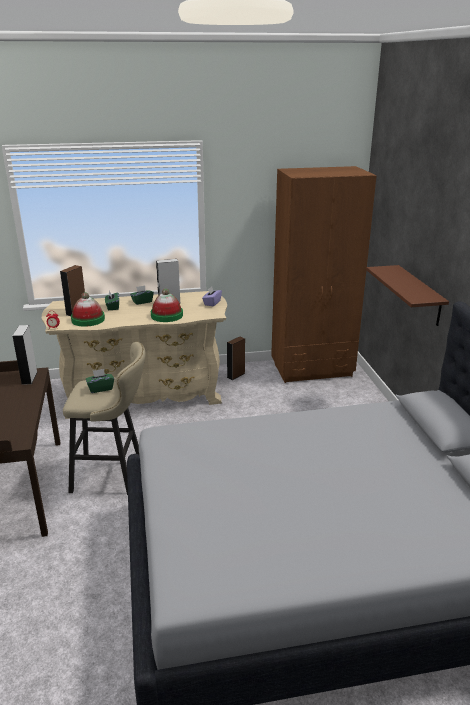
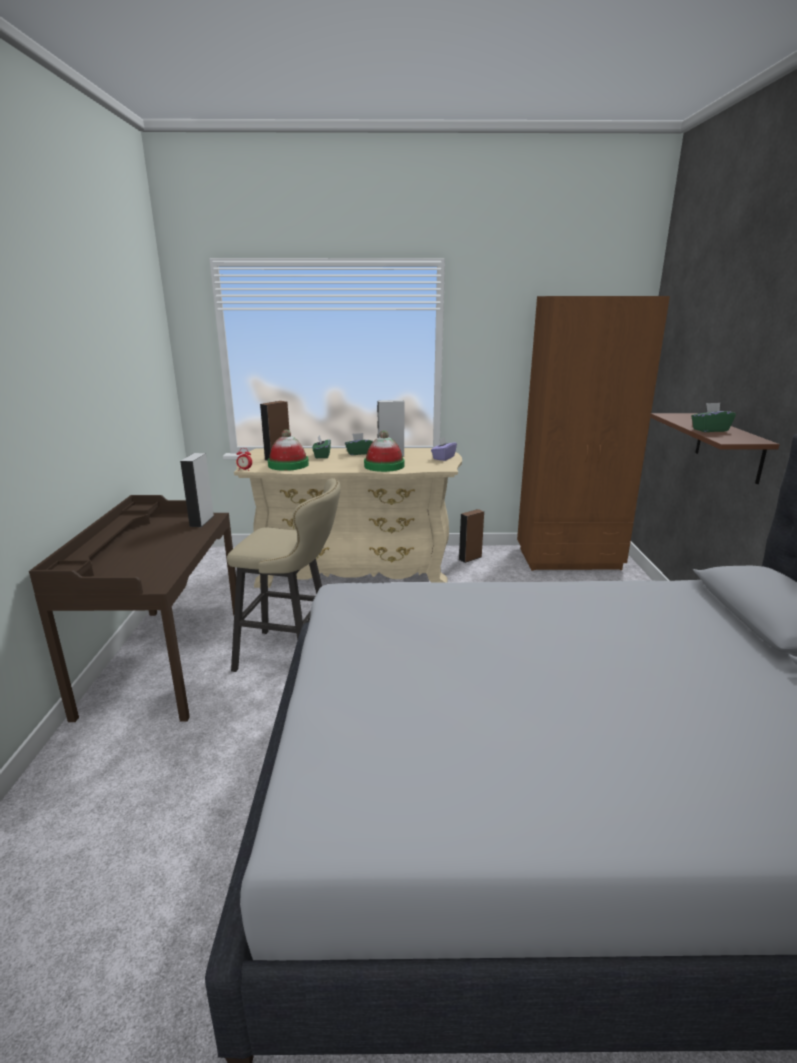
camera: 10 degrees right, 5 degrees down
green tissue box [86,369,114,393] -> green tissue box moved to [691,403,736,432]

